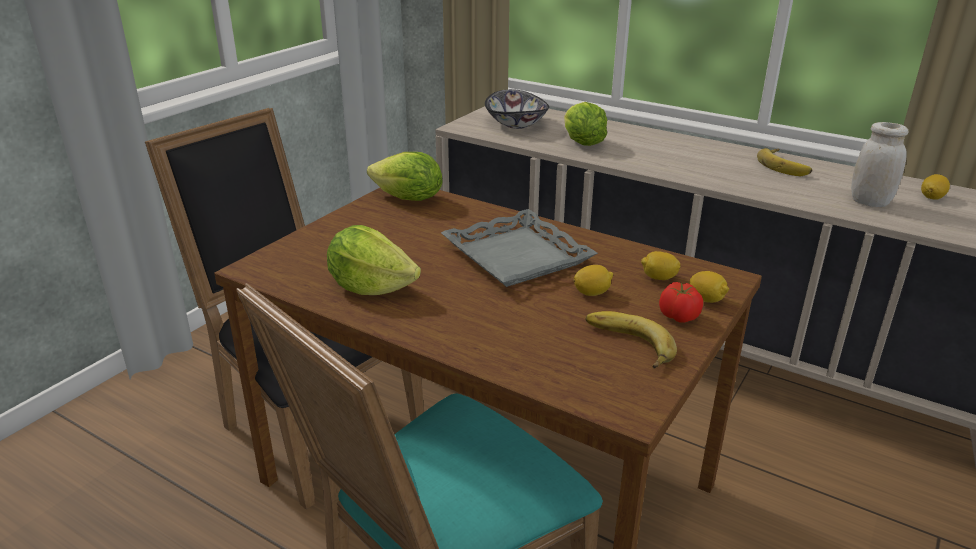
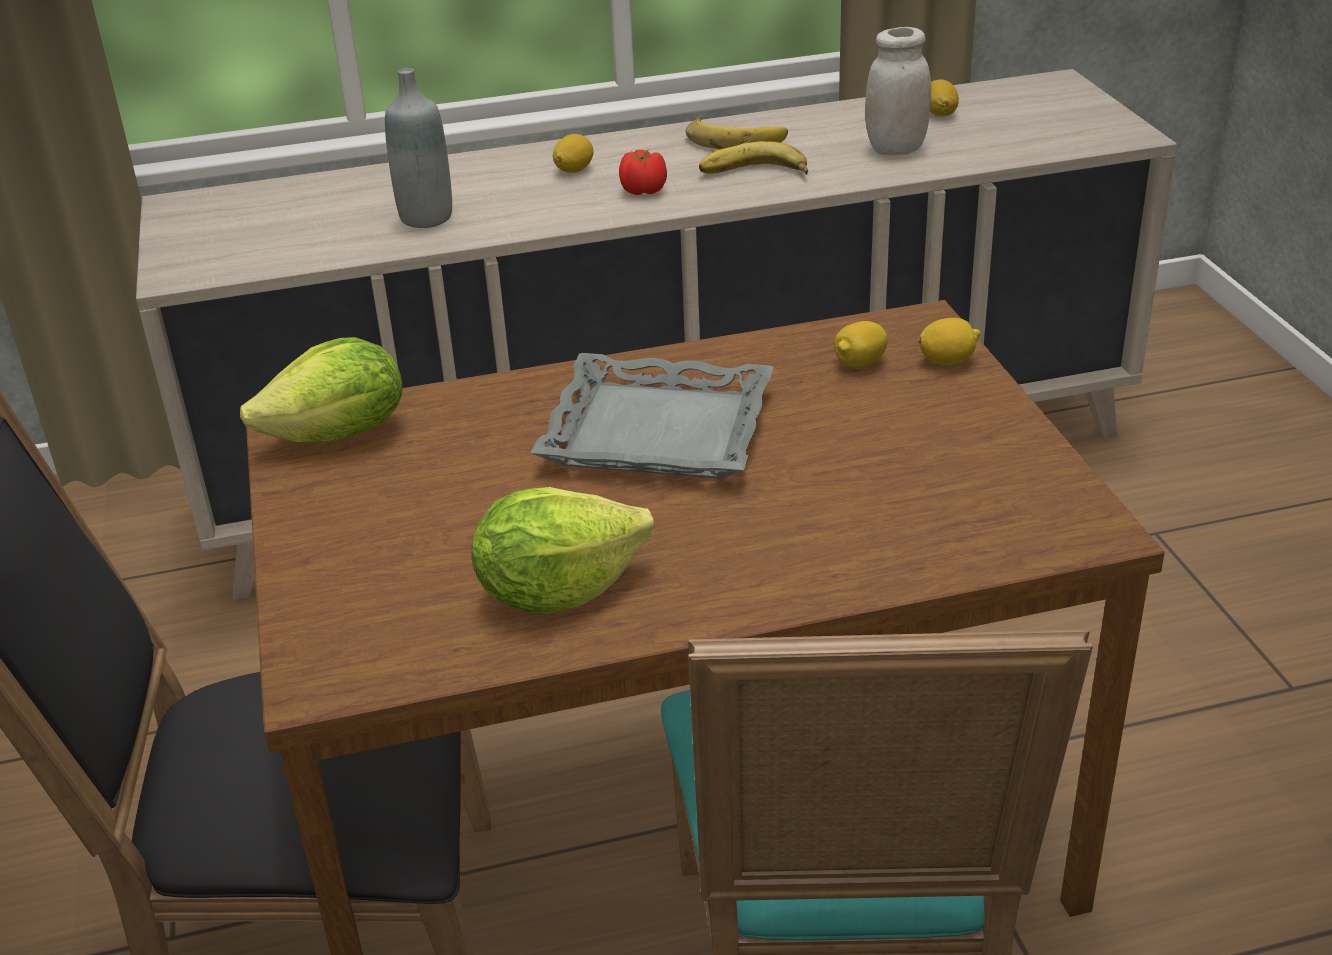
camera: 45 degrees left, 5 degrees up
bowl [485,89,549,129] -> none
lettuce [564,102,607,146] -> grey bottle [385,68,452,228]
lemon [573,265,613,296] -> lemon moved to [553,134,594,173]
banana [586,311,677,369] -> banana moved to [699,141,808,175]
tomato [659,282,703,323] -> tomato moved to [619,149,667,195]

